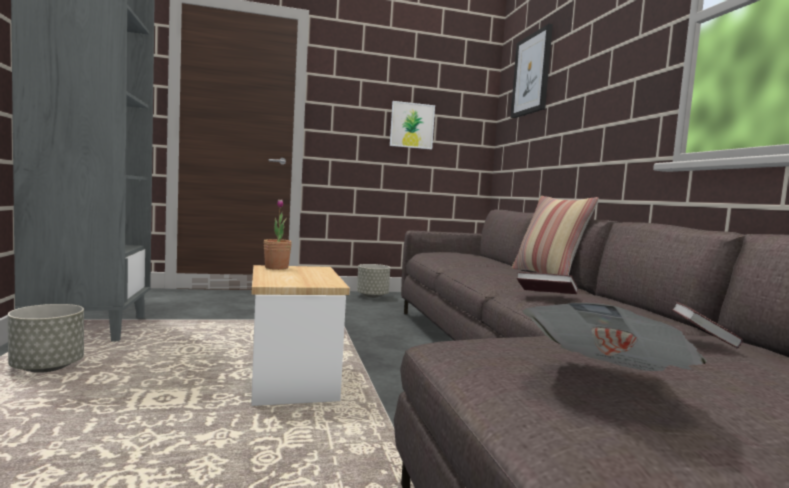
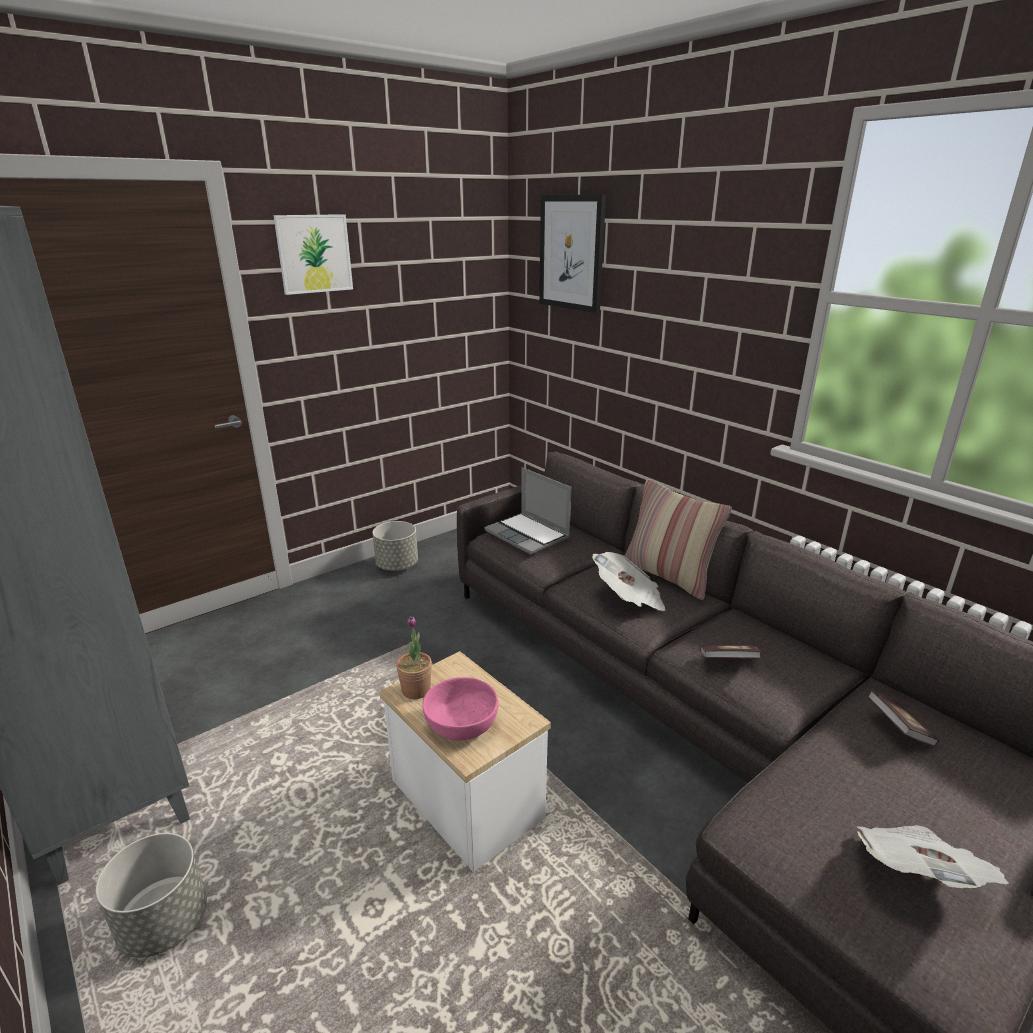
camera: 25 degrees left, 20 degrees up
picture [390,101,435,150] -> picture moved to [273,214,353,295]
none -> pink bowl [422,677,498,741]
none -> laptop [484,467,571,555]
none -> newspaper [592,552,666,611]

